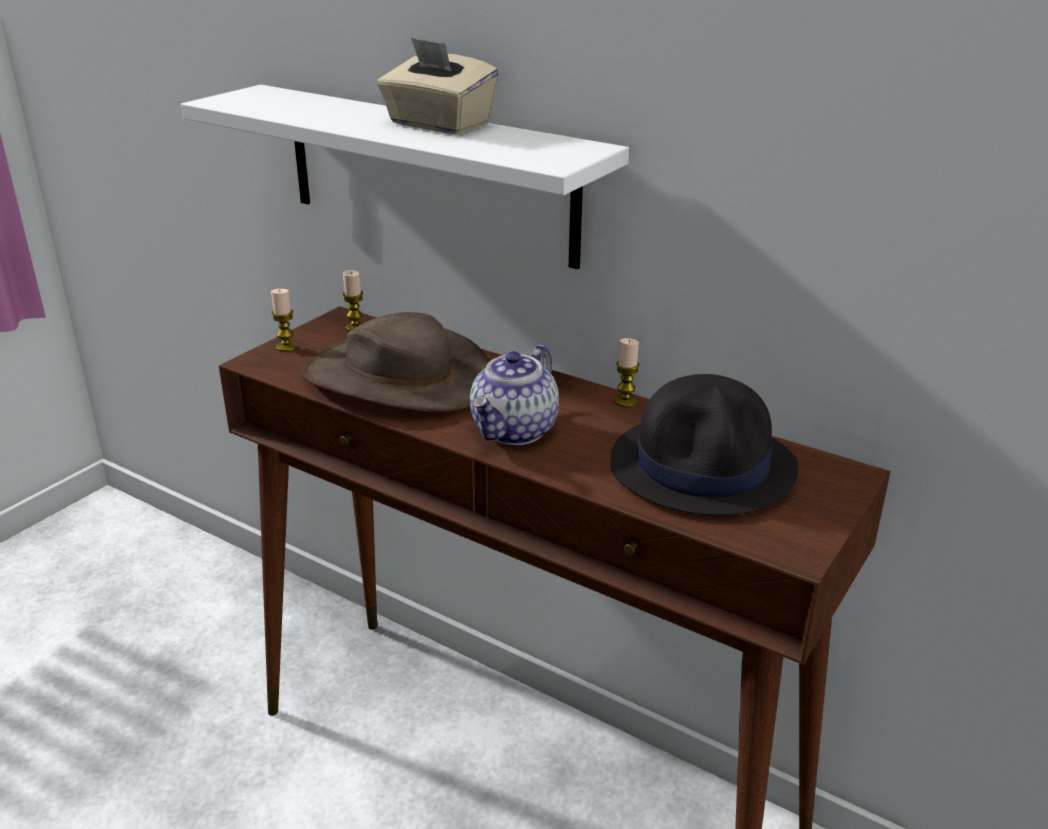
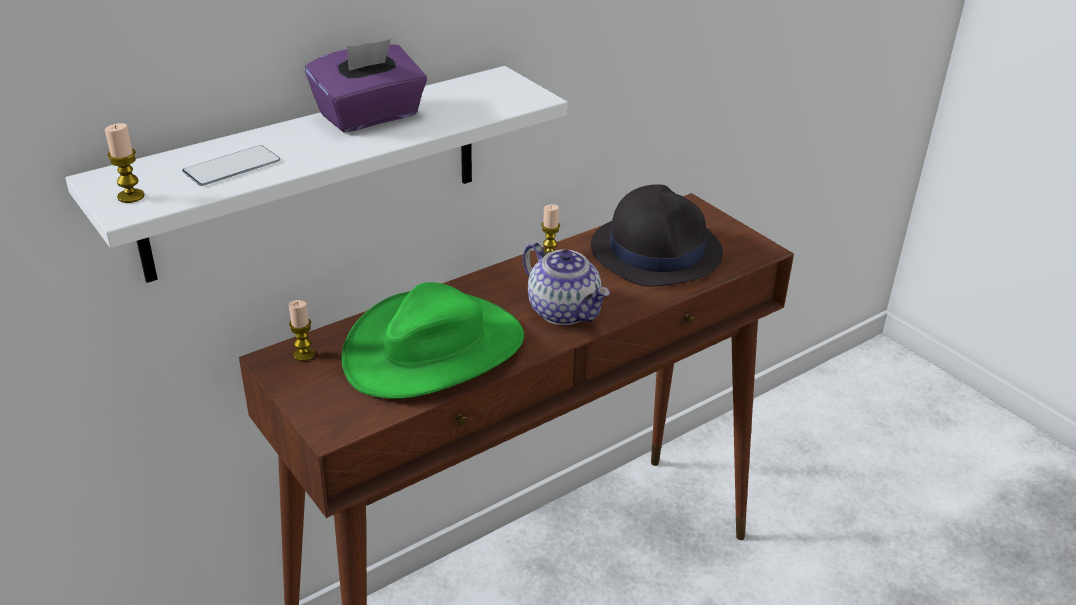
camera: 70 degrees left, 5 degrees up
candle [271,289,297,352] -> candle moved to [105,123,145,203]
brown hat [302,312,490,412] -> green hat [341,282,524,399]
beige tissue box [377,38,499,134] -> purple tissue box [305,39,427,133]
none -> phone [182,145,280,186]

